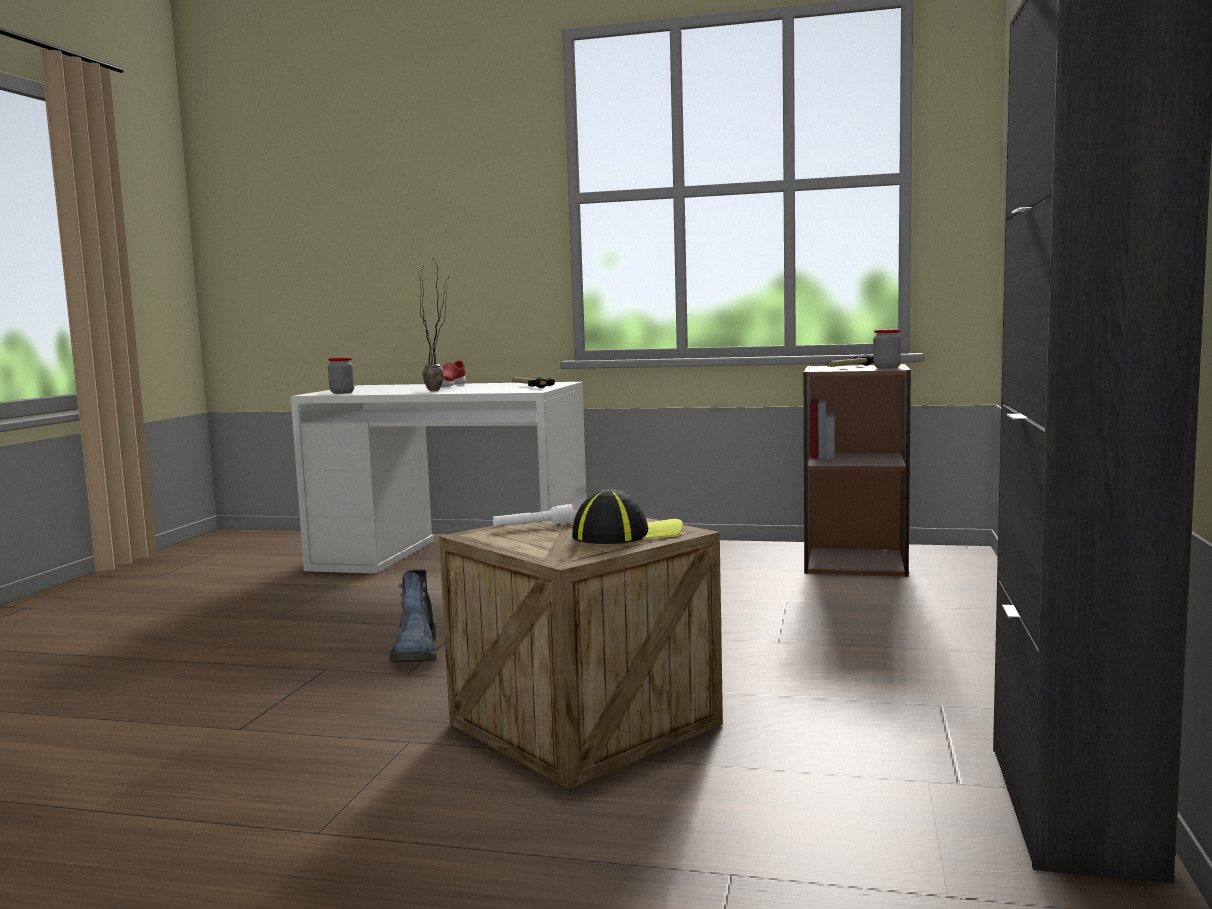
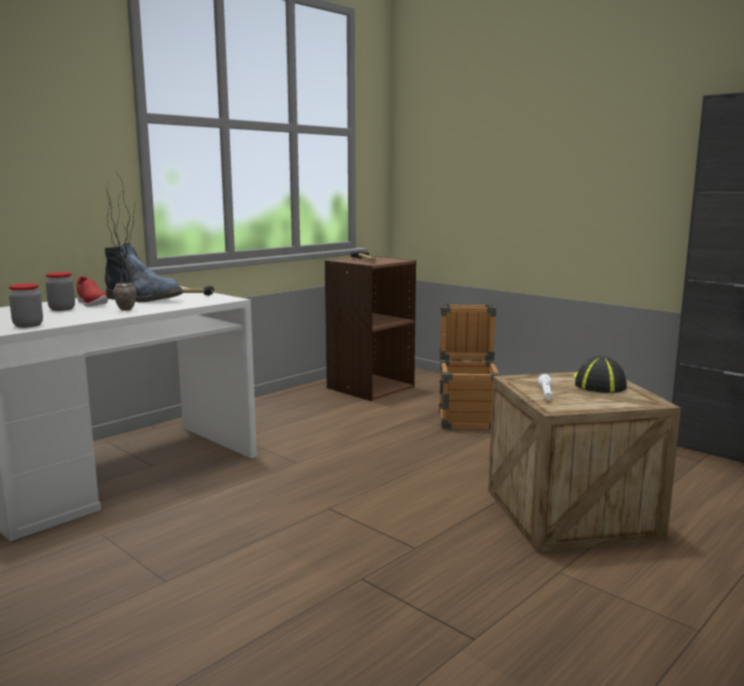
camera: 60 degrees left, 5 degrees up
boot [390,570,437,663] -> boot moved to [105,243,183,302]
jar [873,329,901,368] -> jar moved to [46,272,75,311]
none -> crate [439,304,501,430]

